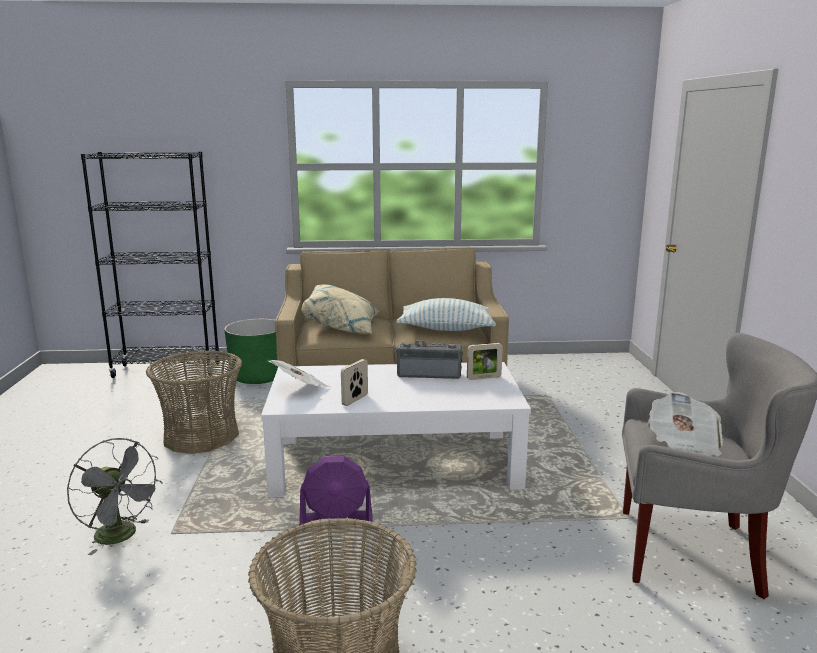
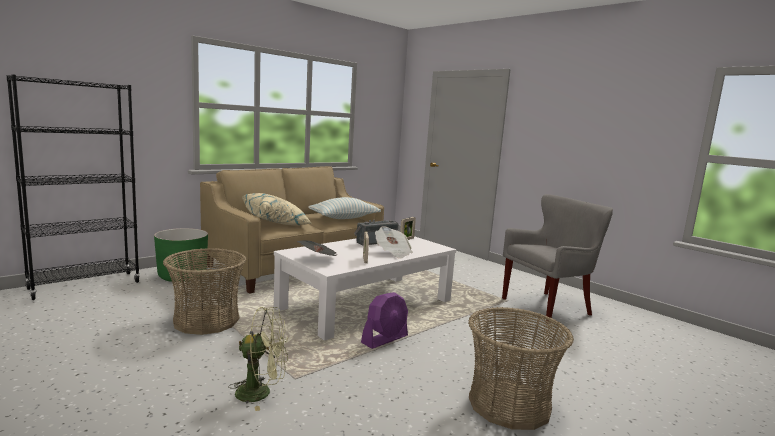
camera: 40 degrees left, 5 degrees down
grey fan [67,438,163,555] -> green fan [228,307,288,411]
newspaper [648,392,723,456] -> newspaper moved to [375,226,413,259]

